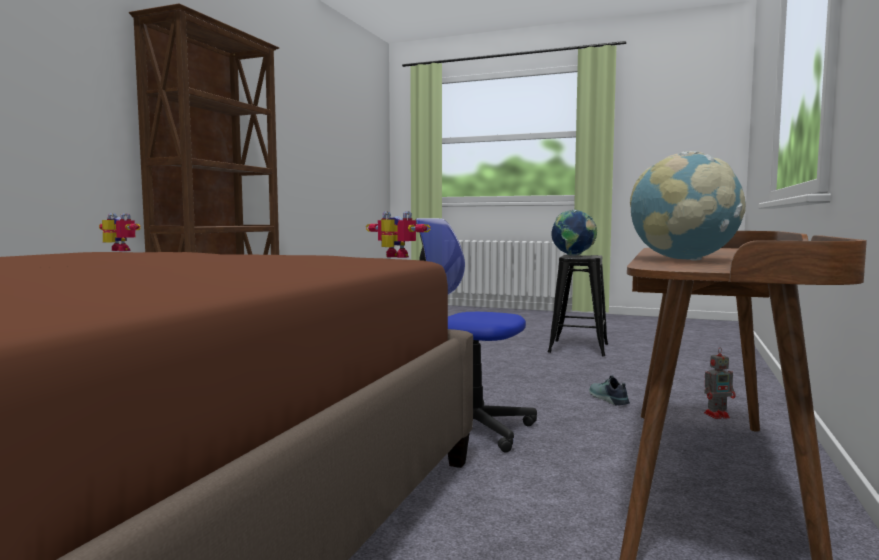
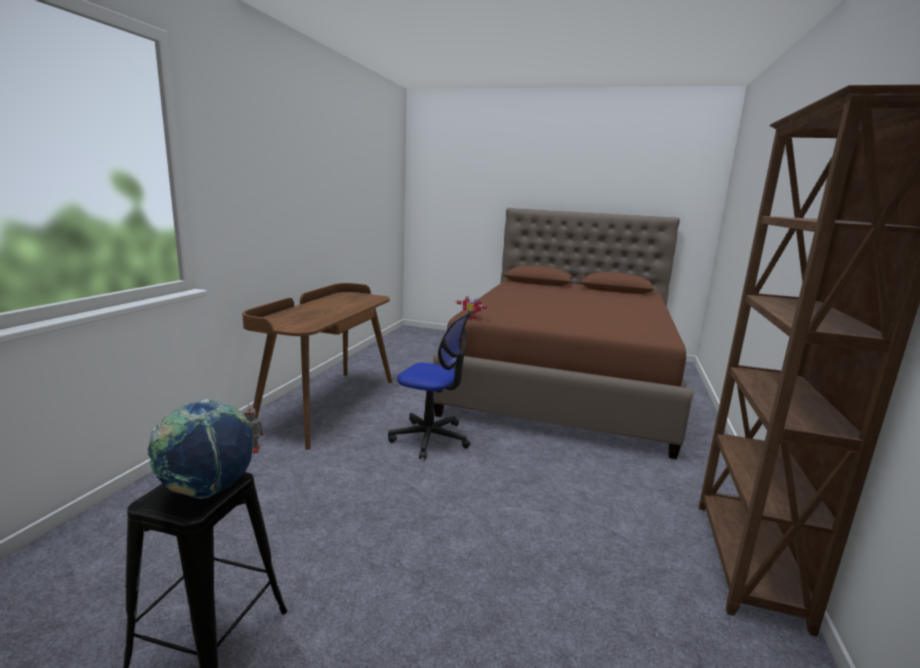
camera: 175 degrees right, 10 degrees up
toy robot [99,213,141,251] -> none
shoe [589,375,630,406] -> none
globe [630,151,746,261] -> none

